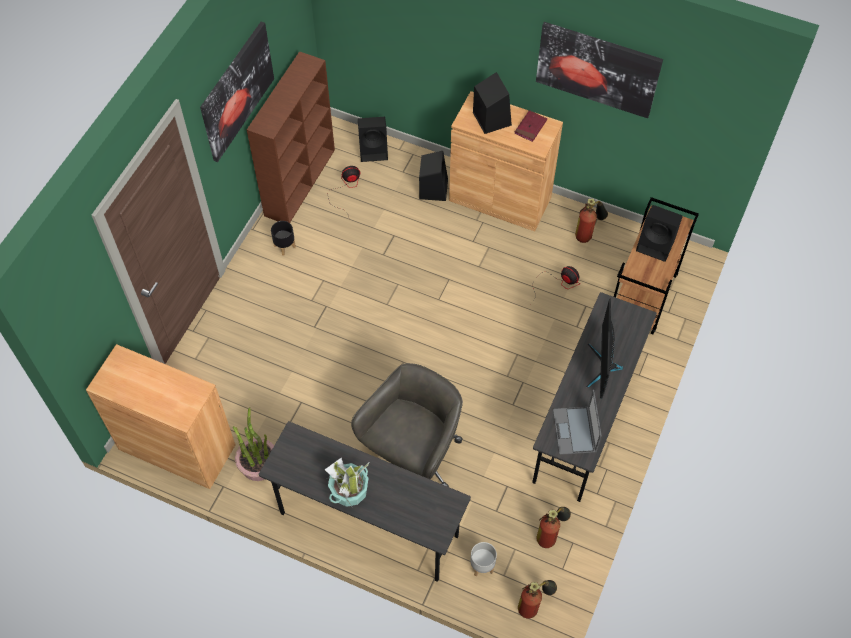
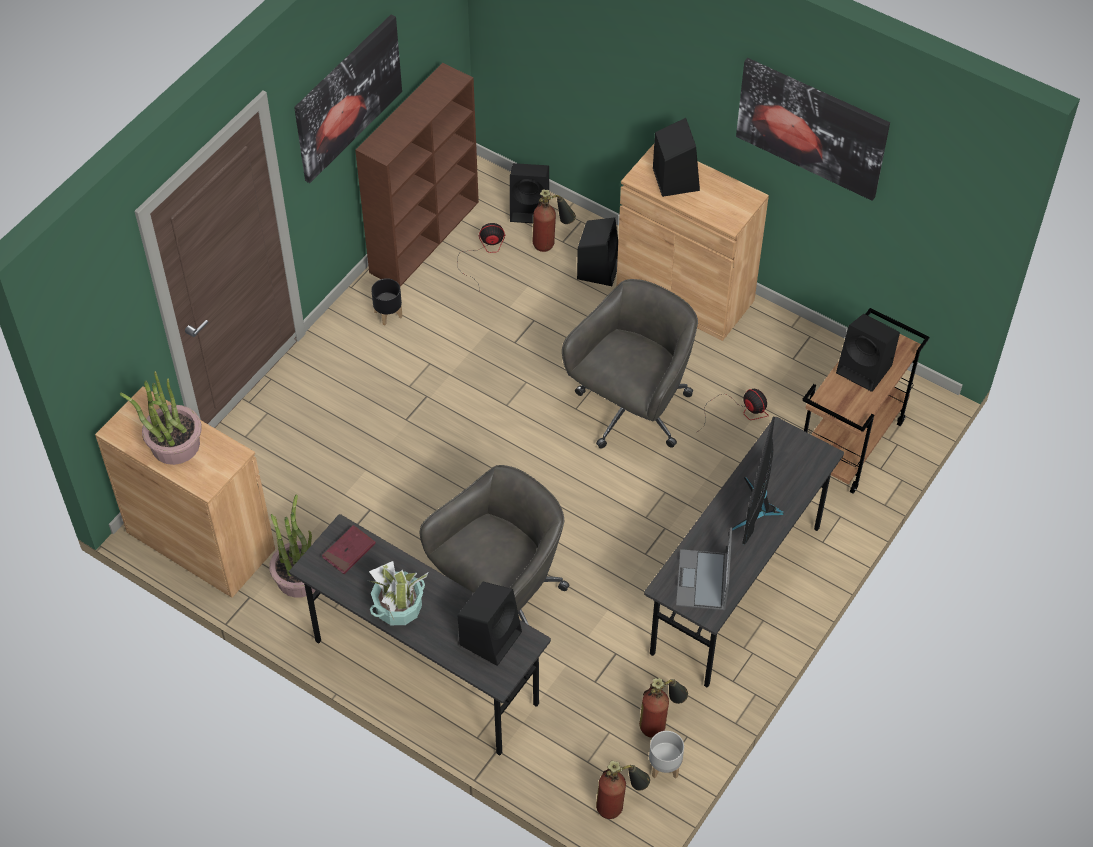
camera: 10 degrees right, 5 degrees down
grey planter [470,542,497,577] -> grey planter moved to [649,731,684,779]
red book [514,110,547,142] -> red book moved to [322,525,376,574]
fire extinguisher [575,199,608,243] -> fire extinguisher moved to [532,189,576,252]
none -> potted plant [120,371,202,465]
none -> black speaker [458,581,522,666]
none -> grey office chair [562,279,698,449]

